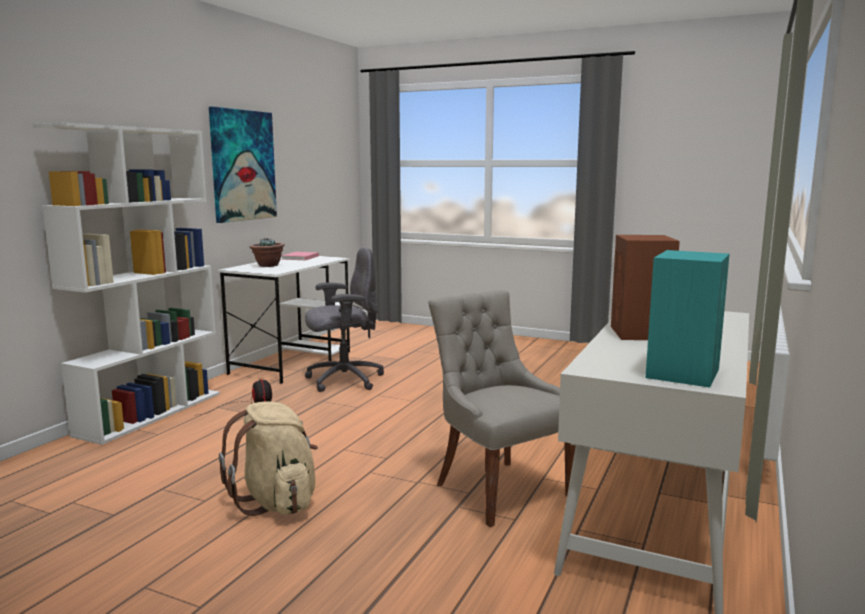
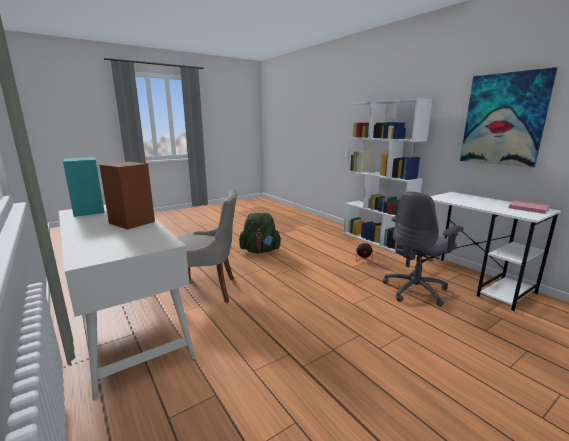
camera: 120 degrees right, 5 degrees up
beige backpack [219,401,318,516] -> green backpack [239,213,282,253]
potted plant [250,238,285,267] -> none
grey office chair [305,247,384,392] -> grey office chair turned 45 degrees clockwise [383,191,464,307]

